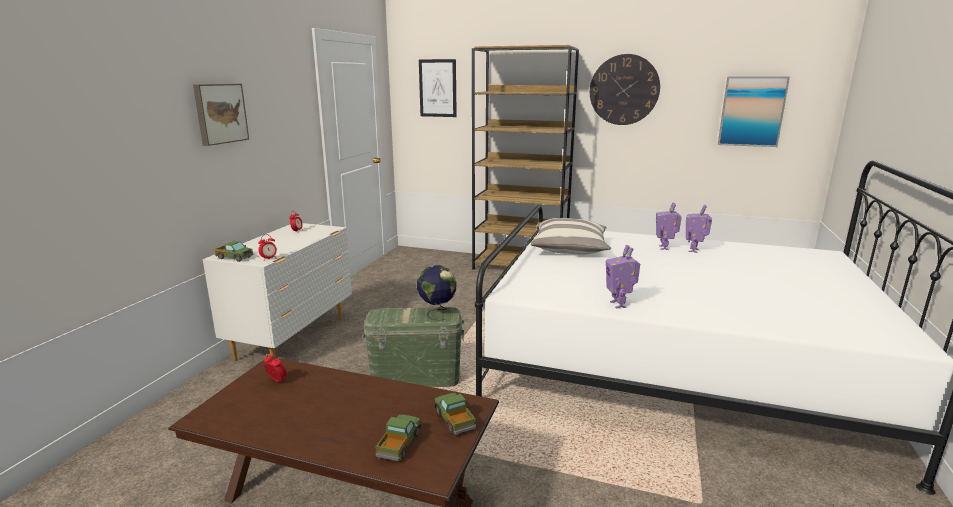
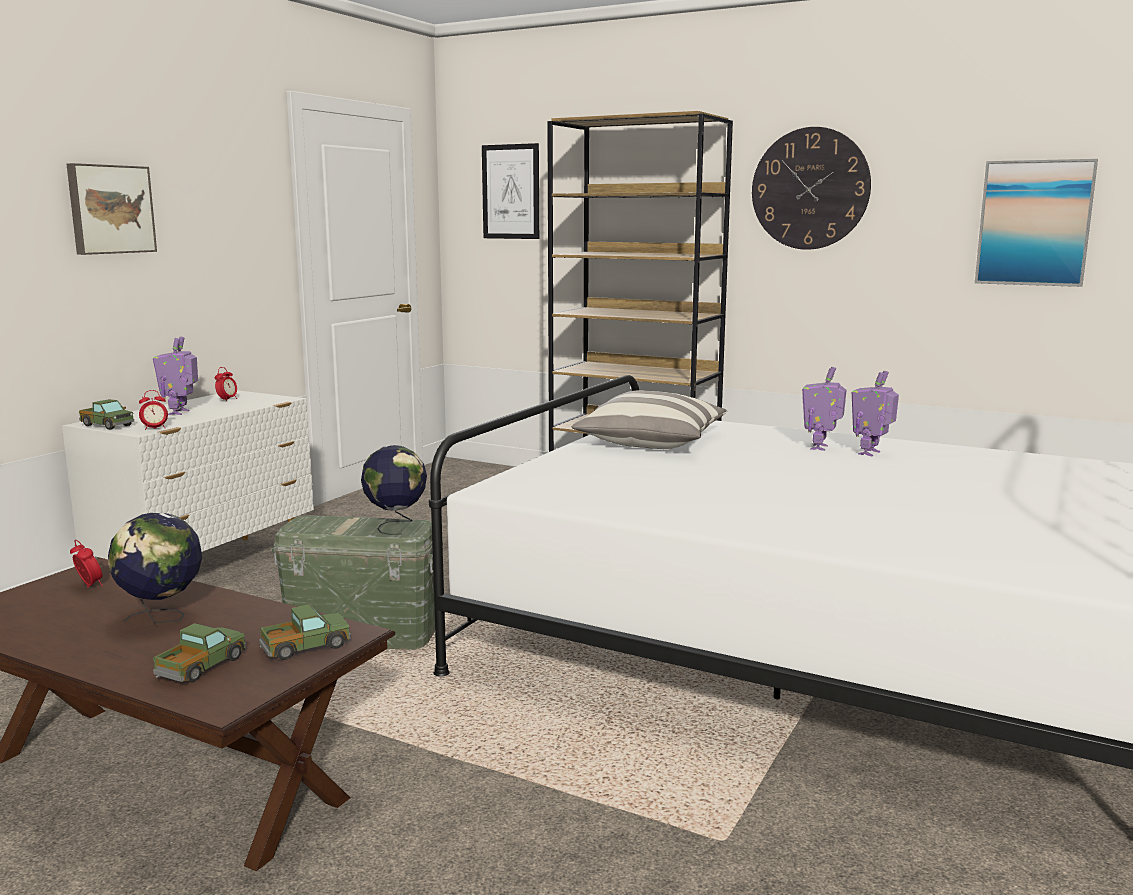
camera: 10 degrees right, 5 degrees down
toy truck [434,393,476,435] -> toy truck turned 75 degrees clockwise [259,605,351,660]
toy robot [606,245,640,309] -> toy robot moved to [153,336,198,415]
none -> globe [108,513,202,623]

